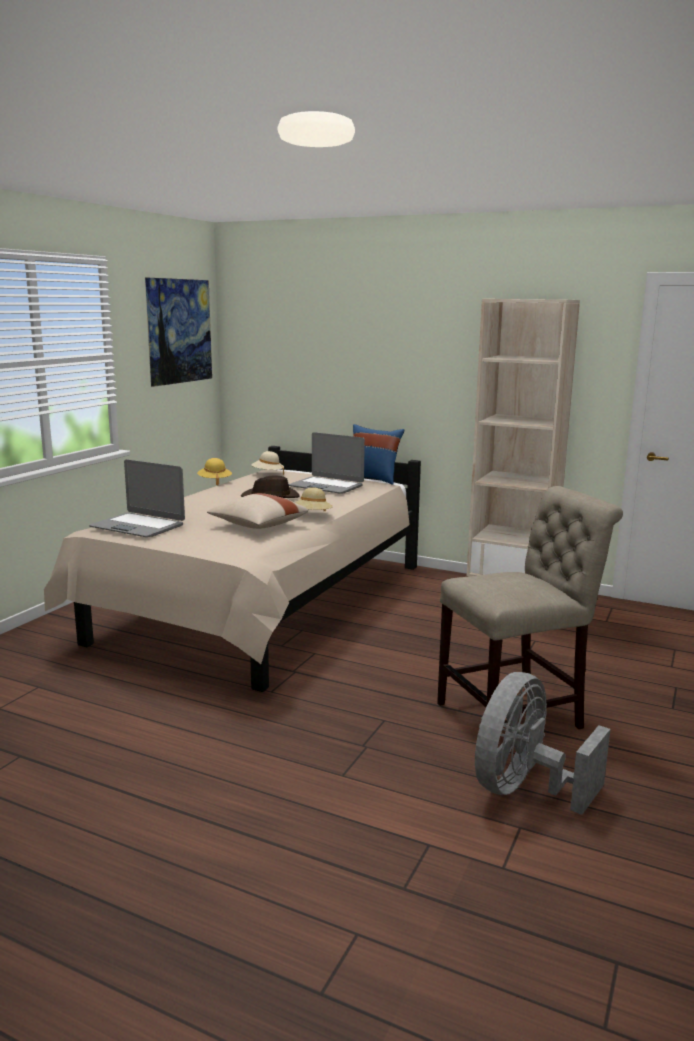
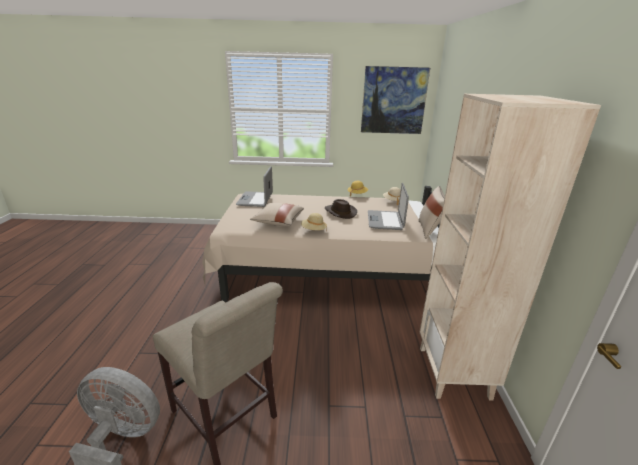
camera: 65 degrees right, 10 degrees up
blue pillow [353,424,404,485] -> beige pillow [419,186,445,239]

